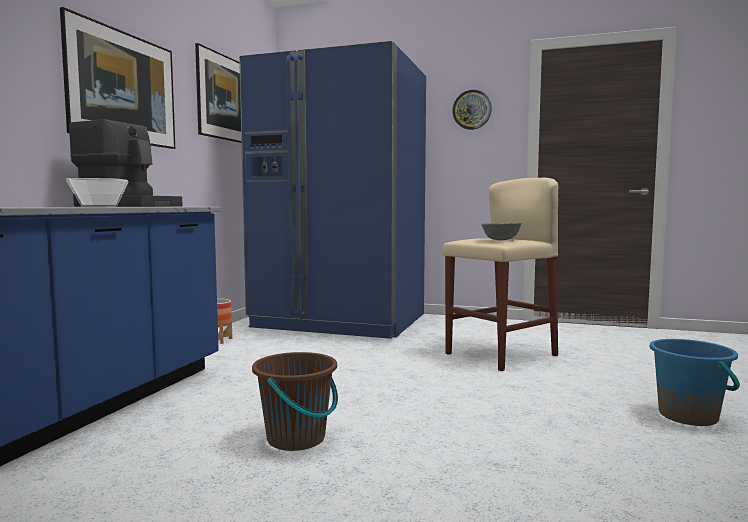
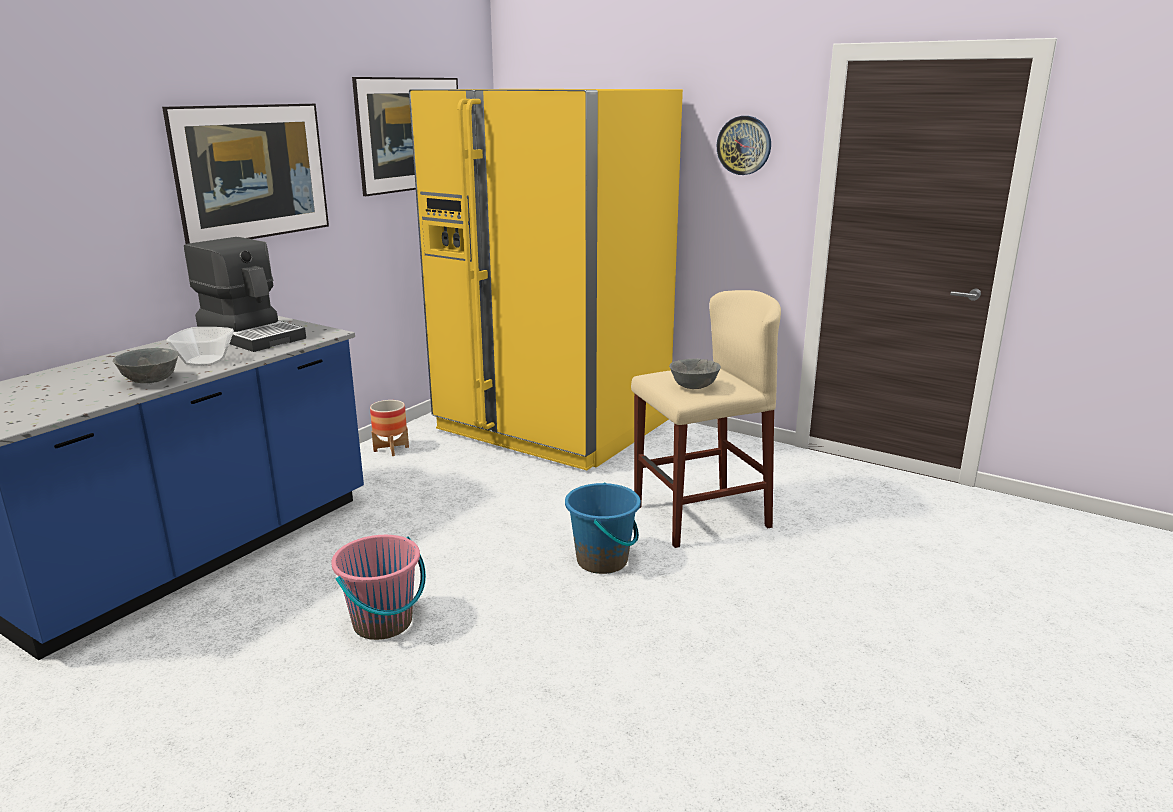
camera: 15 degrees right, 15 degrees up
blue fridge [239,41,426,339] -> yellow fridge [409,89,683,471]
brown bucket [252,352,338,451] -> pink bucket [331,535,426,640]
blue bucket [650,339,740,426] -> blue bucket moved to [565,482,641,574]
none -> grey bowl [113,348,178,383]

